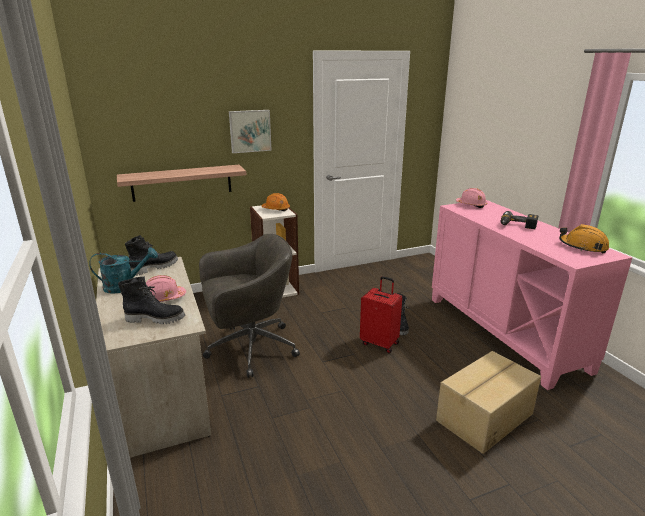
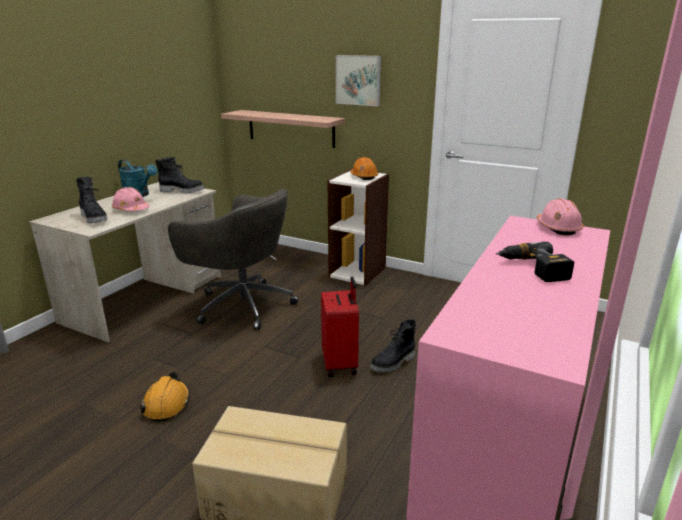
camera: 50 degrees right, 0 degrees up
orange hard hat [559,224,609,254] -> orange hard hat moved to [140,371,190,422]

